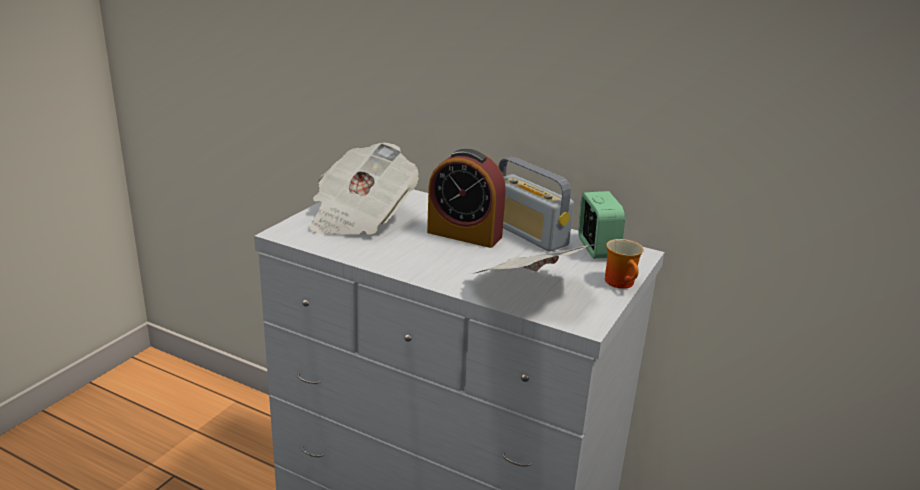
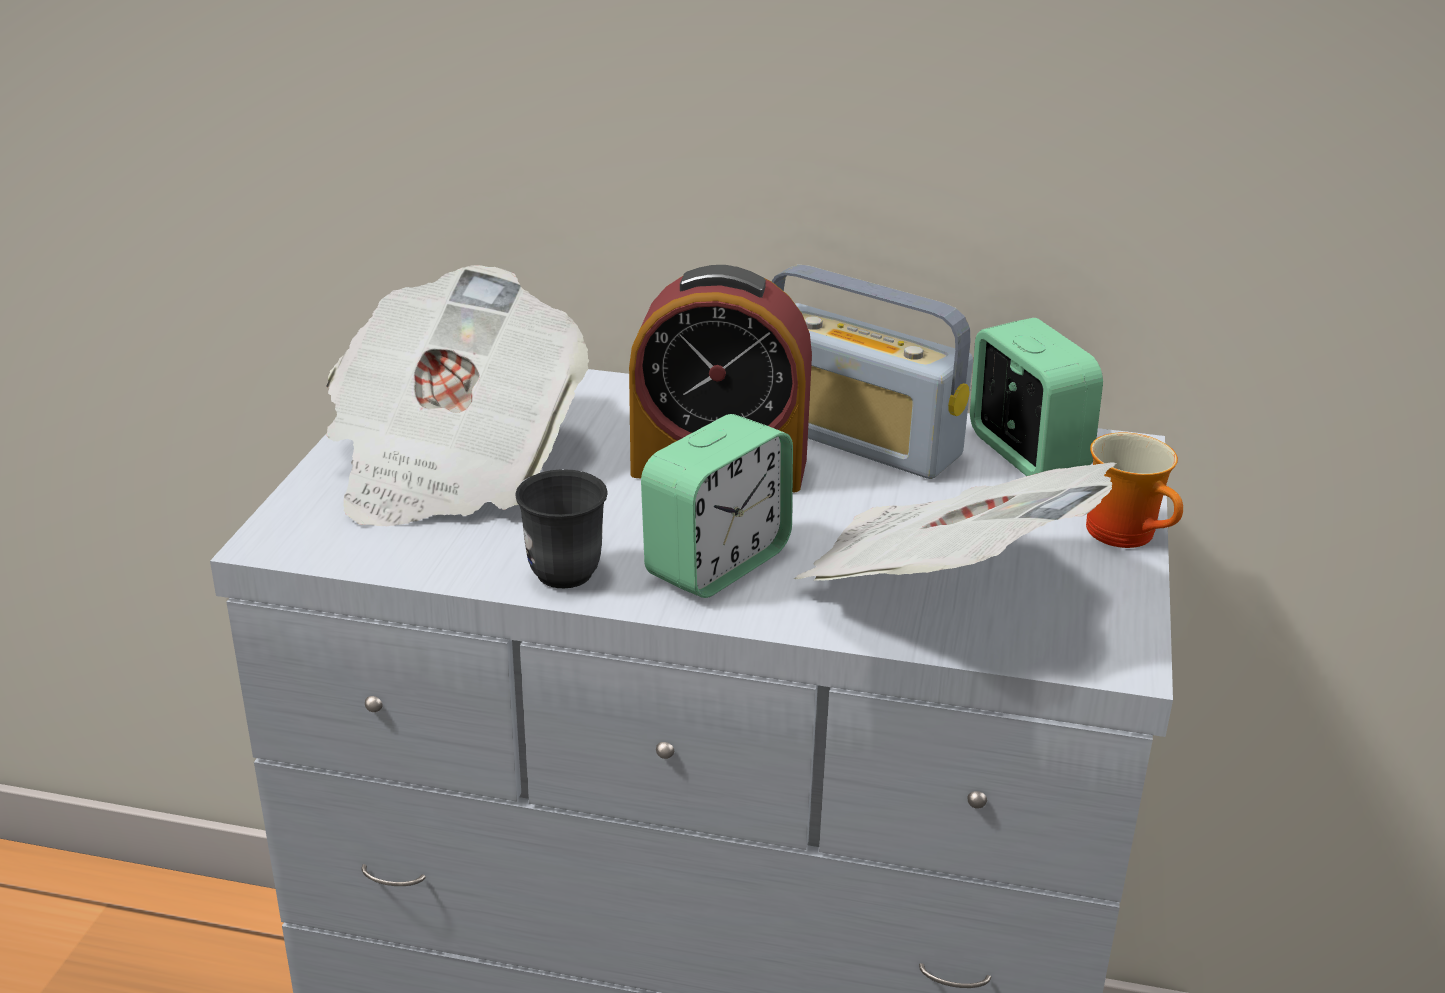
camera: 15 degrees left, 5 degrees up
none -> grey mug [515,469,608,588]
none -> alarm clock [641,414,793,598]

